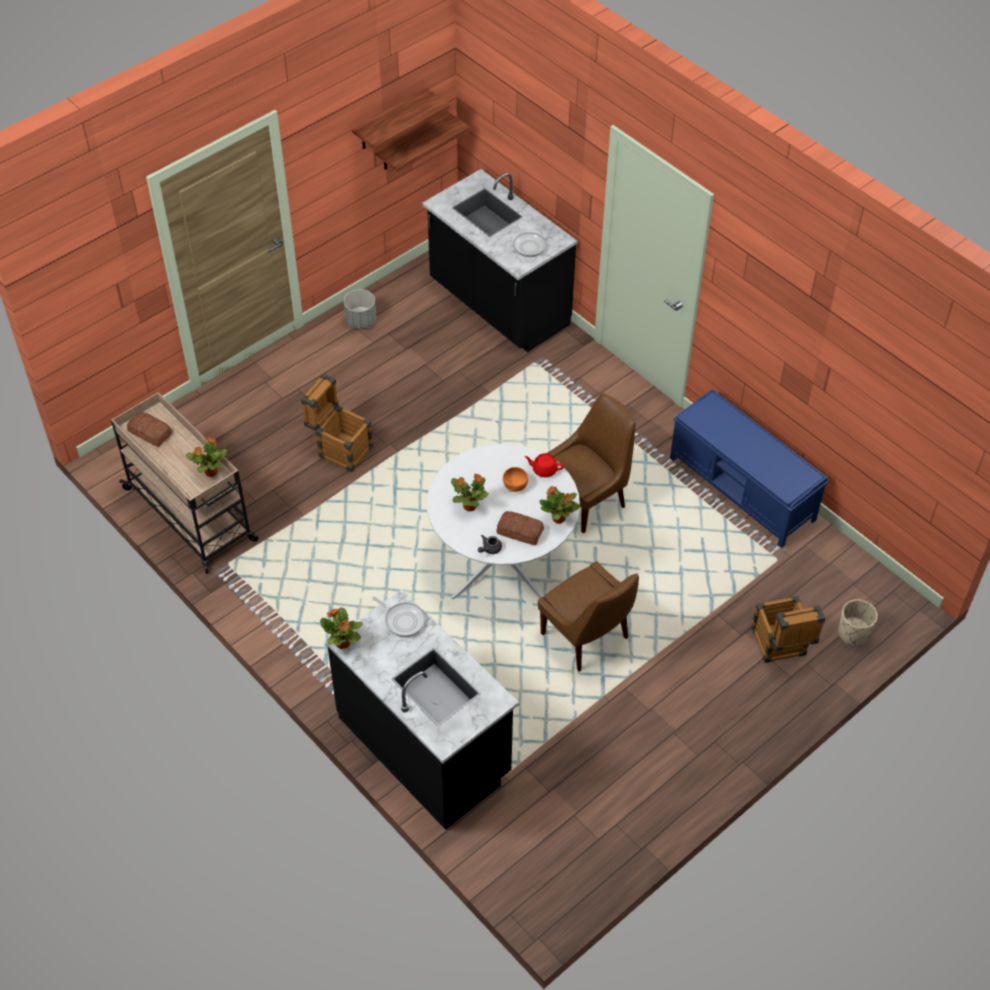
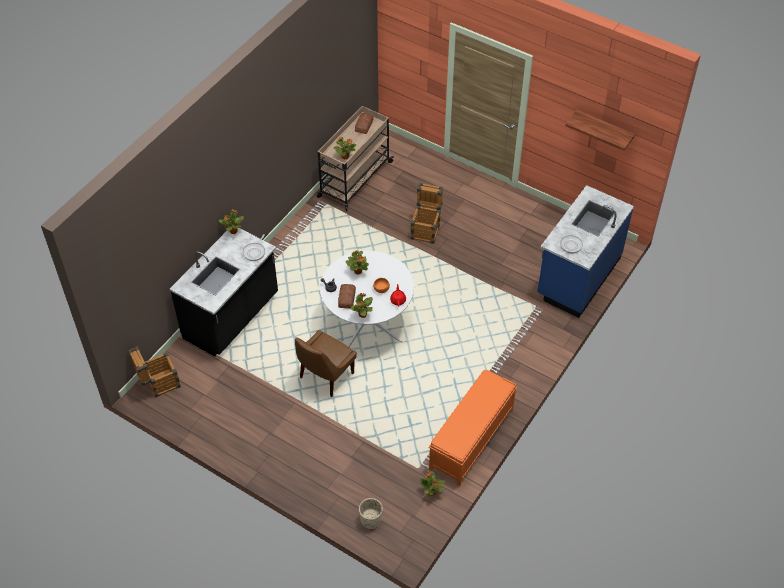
camera: 75 degrees right, 0 degrees up
grey planter [344,289,376,329] -> none
shelf [374,111,470,172] -> none
black counter [423,169,577,352] -> blue counter [537,185,634,318]
brown chair [547,393,635,533] -> none
blue bench [670,389,828,548] -> orange bench [429,370,518,486]
crate [751,596,825,663] -> crate moved to [128,347,181,398]
none -> potted plant [420,471,445,496]

